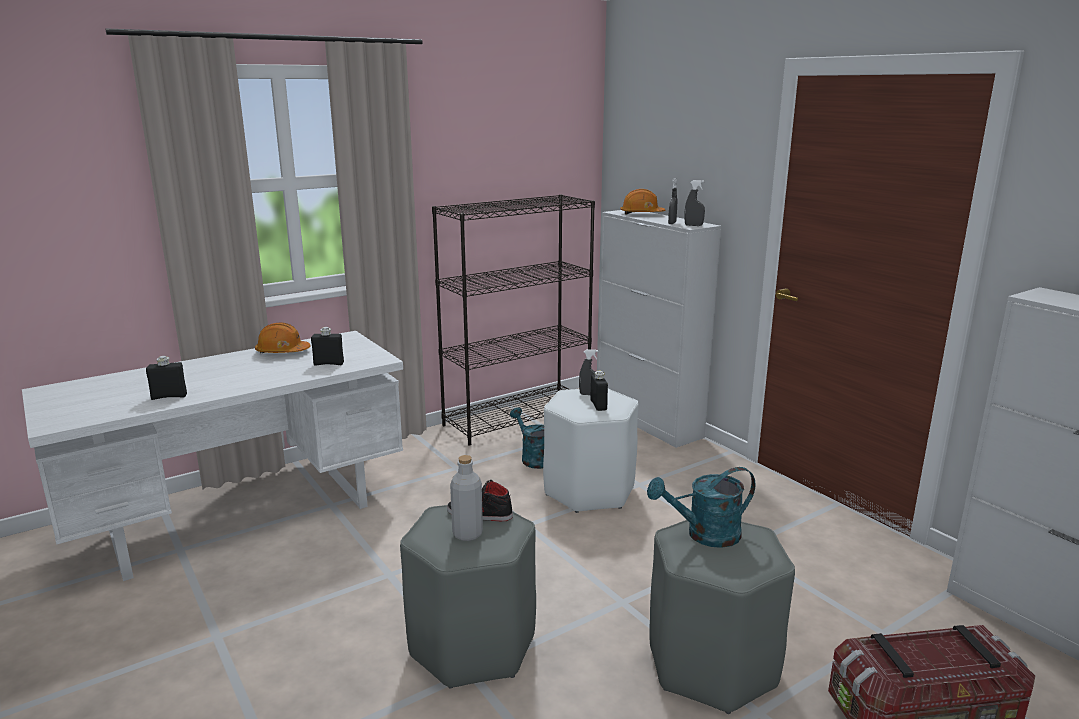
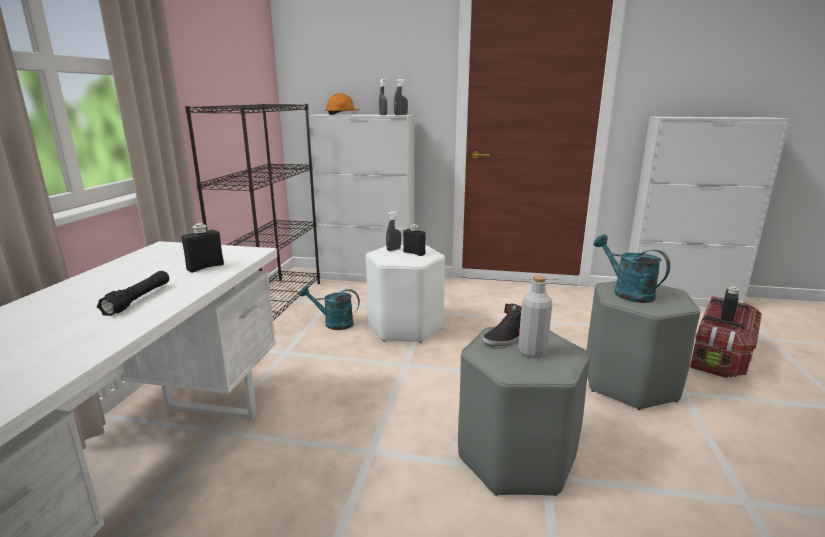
camera: 45 degrees left, 0 degrees up
black bottle [146,356,187,400] -> black bottle moved to [721,286,739,322]
orange hard hat [255,322,310,353] -> none
turquoise watering can [647,467,755,548] -> turquoise watering can turned 120 degrees clockwise [594,235,670,303]
none -> black flashlight [97,271,169,316]

